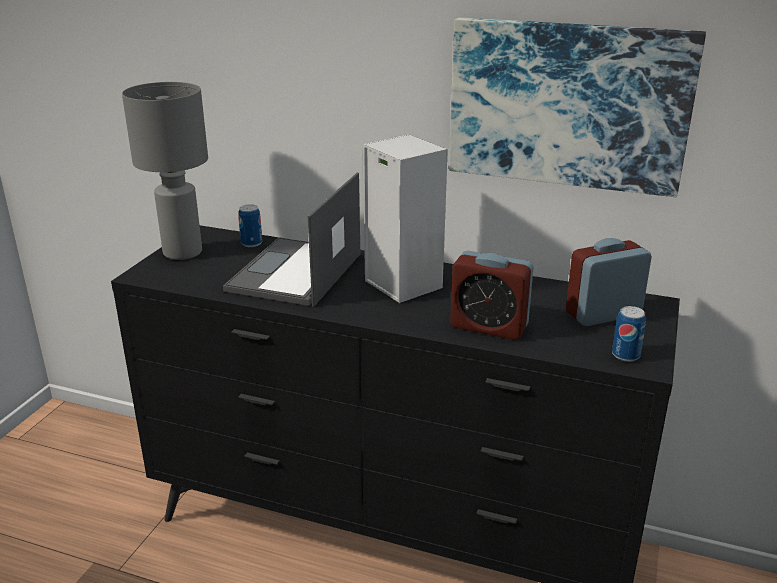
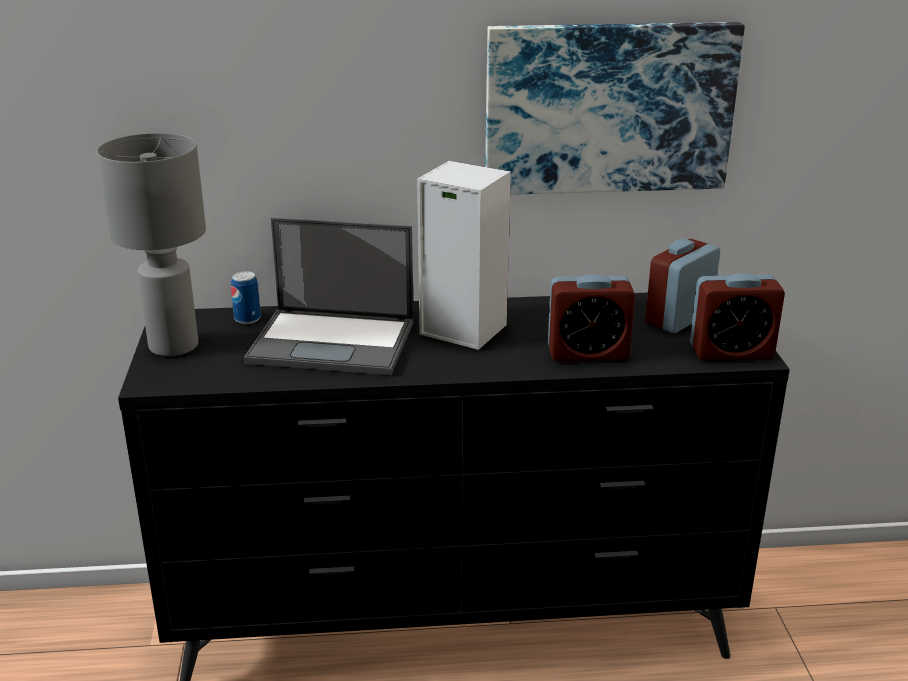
camera: 25 degrees left, 0 degrees up
laptop [223,173,360,307] -> laptop turned 75 degrees counterclockwise [244,218,414,376]
can [612,306,646,362] -> alarm clock [690,273,785,361]

